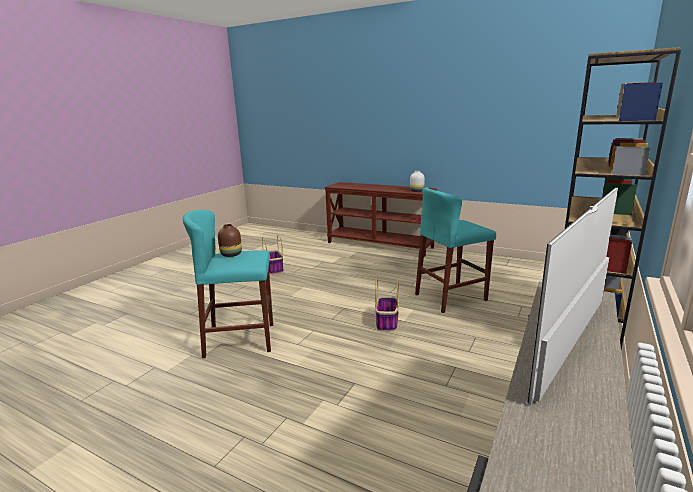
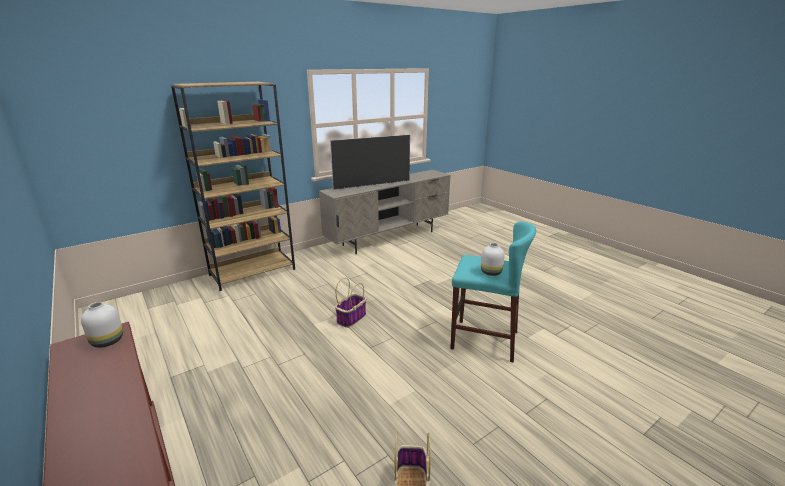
camera: 155 degrees left, 5 degrees up
brown vase [218,224,242,257] -> white vase [481,243,505,276]
turquoise stool [415,187,496,313] -> none

